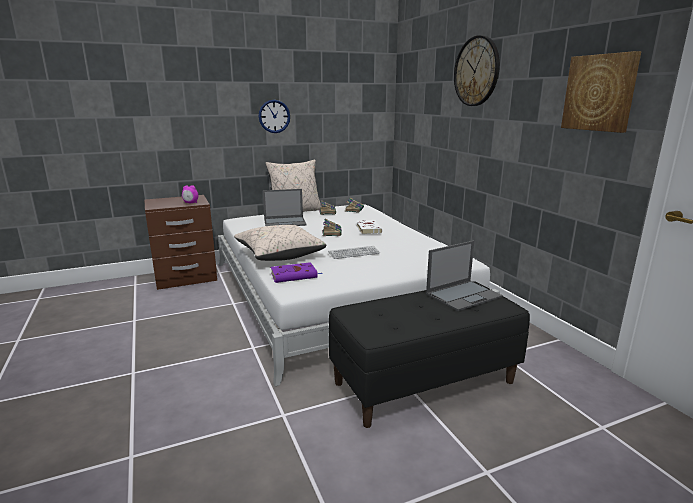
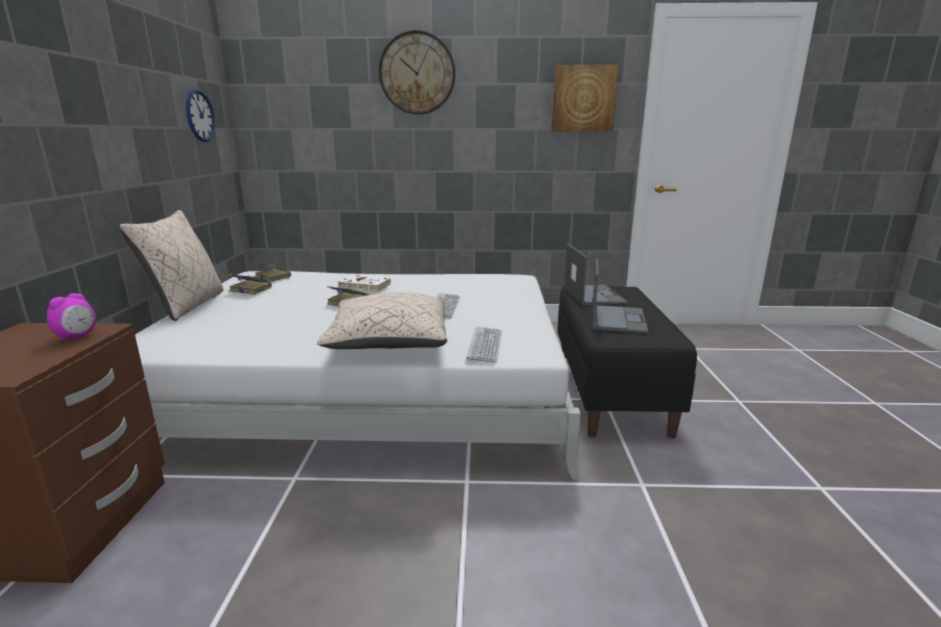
camera: 65 degrees left, 0 degrees up
wall clock [259,100,290,133] -> wall clock moved to [186,89,215,142]
laptop [263,189,307,226] -> laptop moved to [592,258,648,334]
purple book [271,262,322,283] -> keyboard [466,326,502,363]

